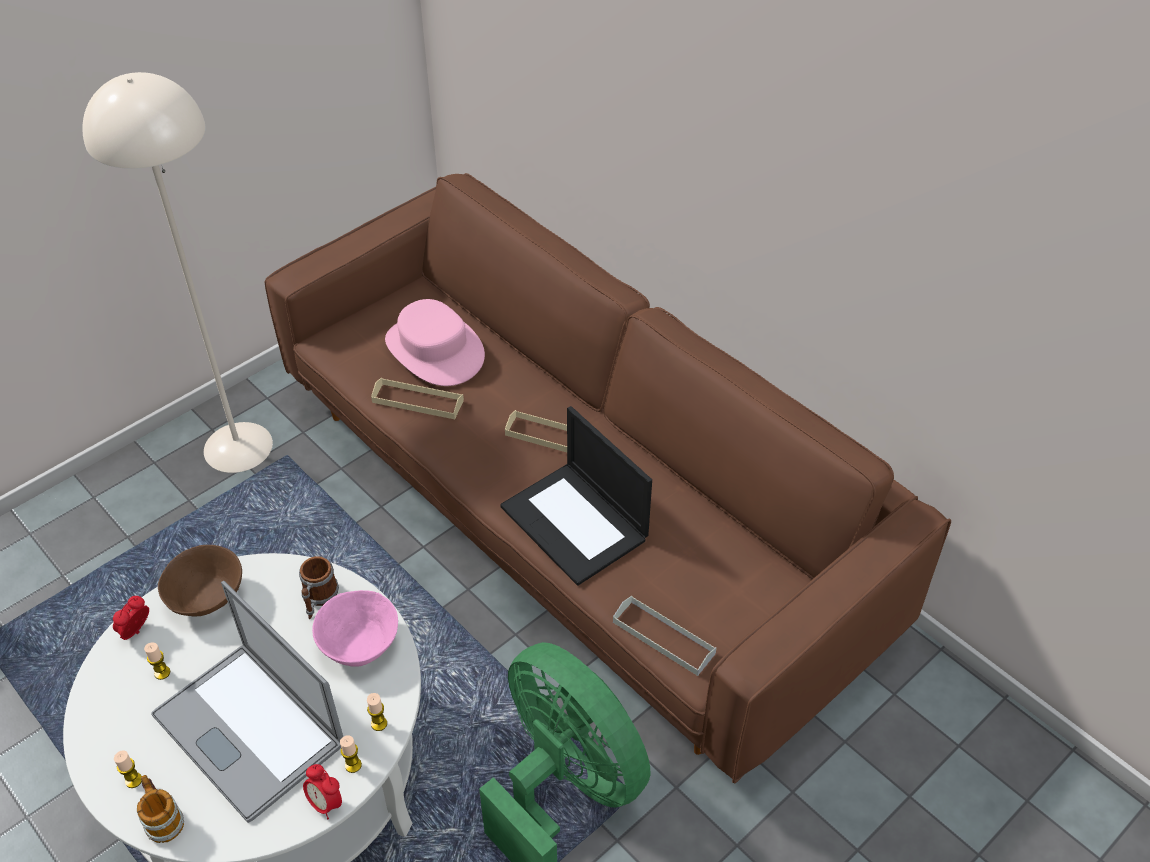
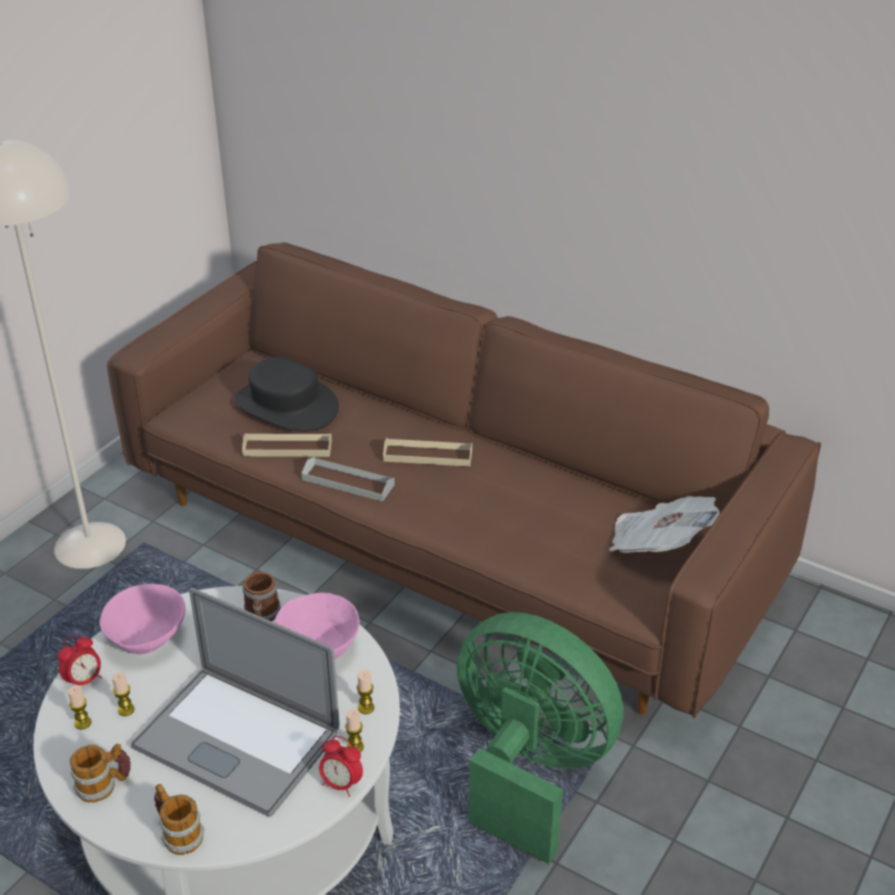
camera: 15 degrees left, 10 degrees down
alarm clock [113,596,149,640] -> alarm clock turned 150 degrees counterclockwise [57,634,102,685]
candle [114,750,142,788] -> candle moved to [68,685,92,730]
brown bowl [158,545,242,616] -> pink bowl [100,584,185,654]
pink hat [385,299,485,386] -> black hat [234,357,339,432]
laptop [500,406,652,586] -> none
grey tray [613,596,717,676] -> grey tray moved to [301,457,395,501]
none -> mug [70,744,131,803]
none -> newspaper [610,496,720,553]

